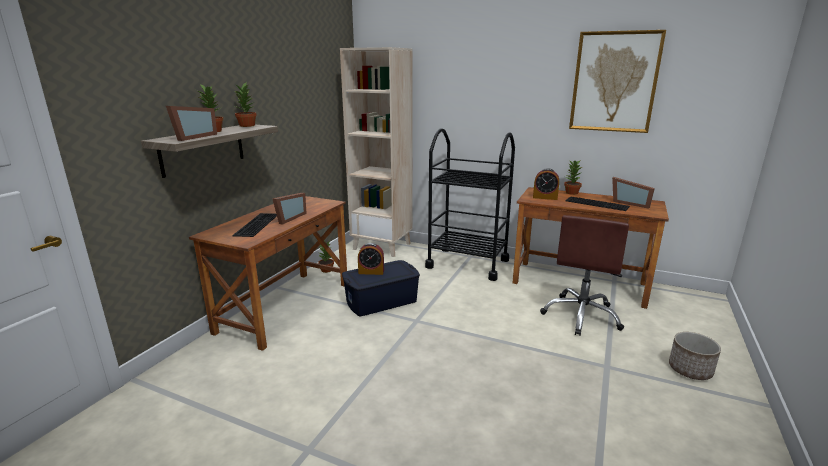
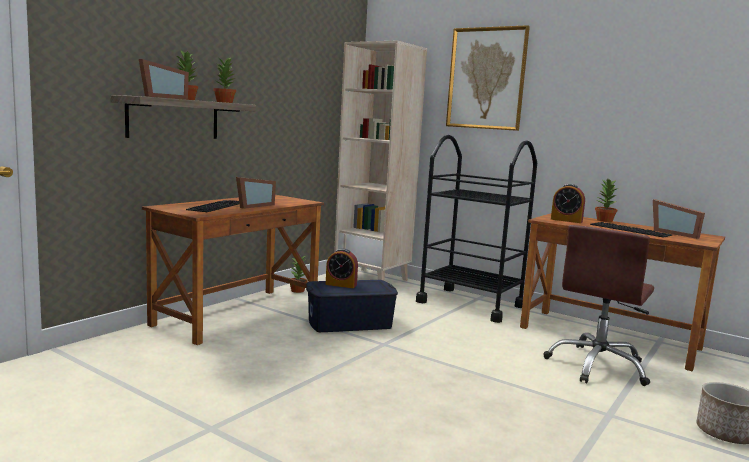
camera: 10 degrees right, 10 degrees down
picture [569,30,666,133] -> picture moved to [446,25,530,131]

